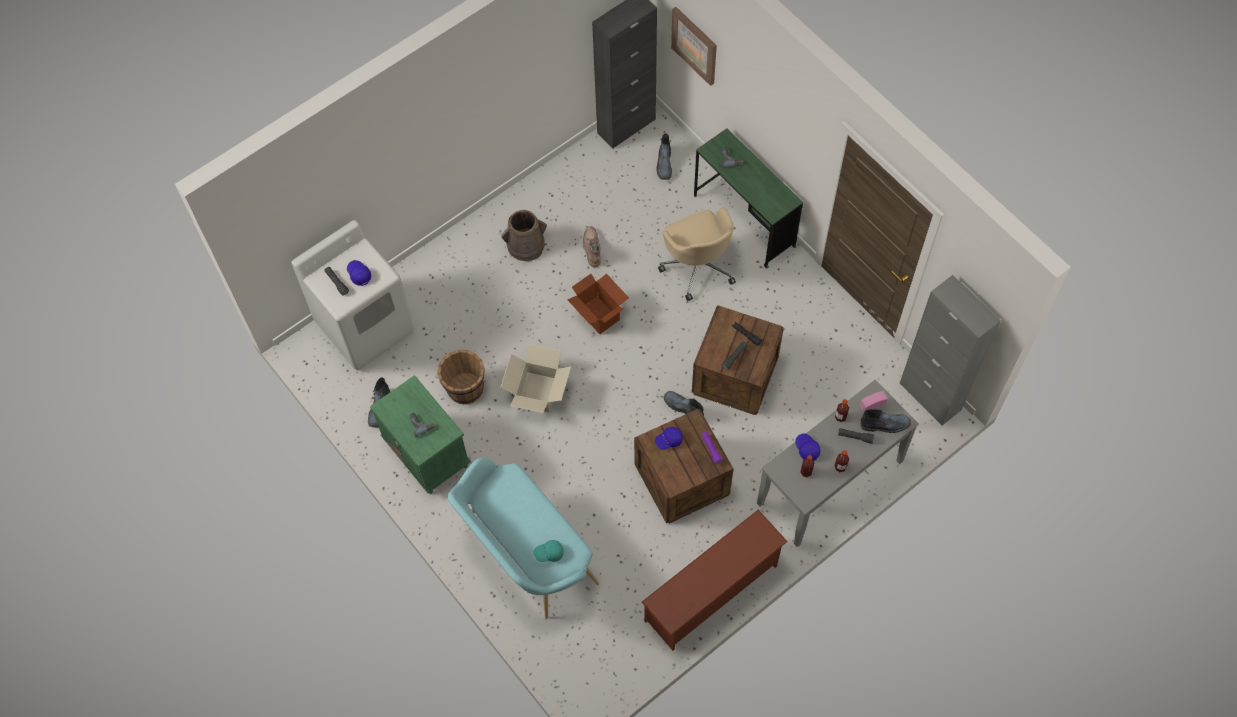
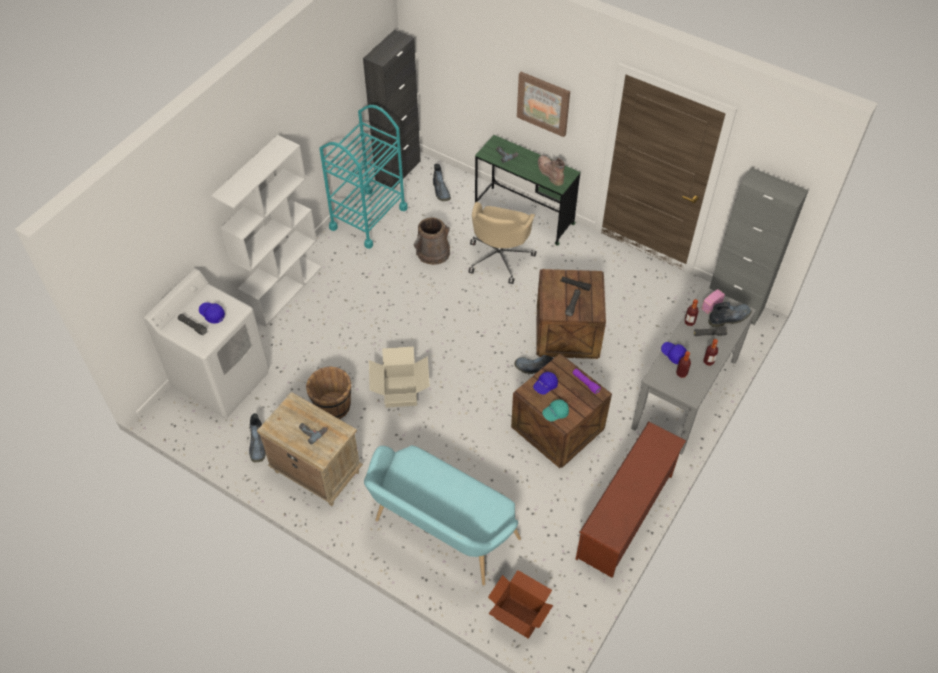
camera: 20 degrees left, 10 degrees down
green nightstand [370,375,471,494] -> beige nightstand [257,392,363,506]
brown bucket [501,210,547,261] -> brown bucket moved to [414,217,450,265]
turquoise cap [534,540,564,562] -> turquoise cap moved to [542,399,569,422]
cardboard box [567,274,629,334] -> cardboard box moved to [488,570,553,639]
brown boot [583,226,601,268] -> brown boot moved to [538,155,565,186]
beige office chair [658,207,736,301] -> beige office chair turned 60 degrees clockwise [468,202,537,284]
picture [671,7,717,86] -> picture moved to [517,72,570,137]
none -> white bookcase [211,135,322,327]
none -> turquoise cart [320,105,408,249]

